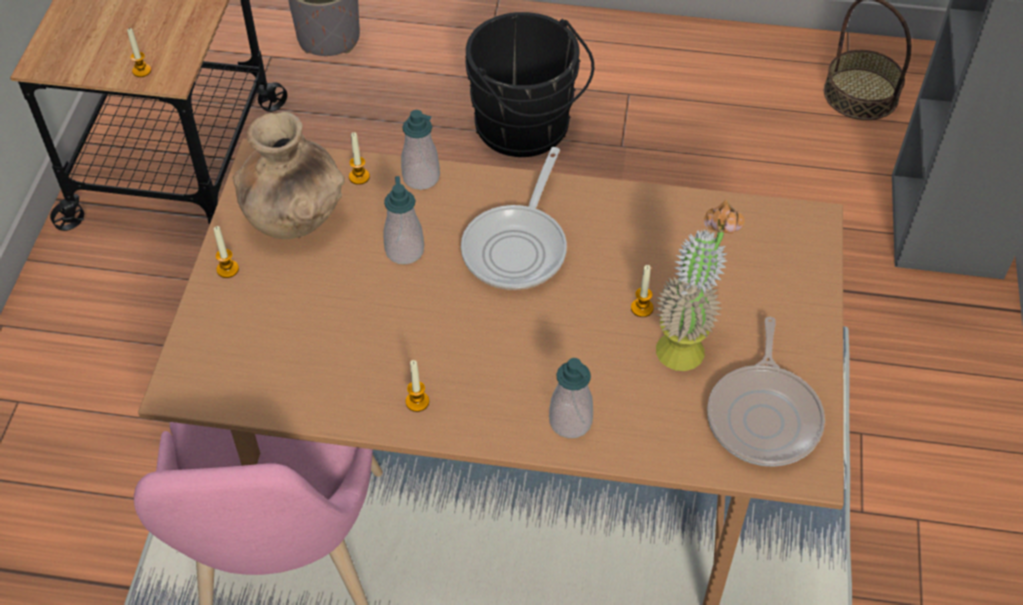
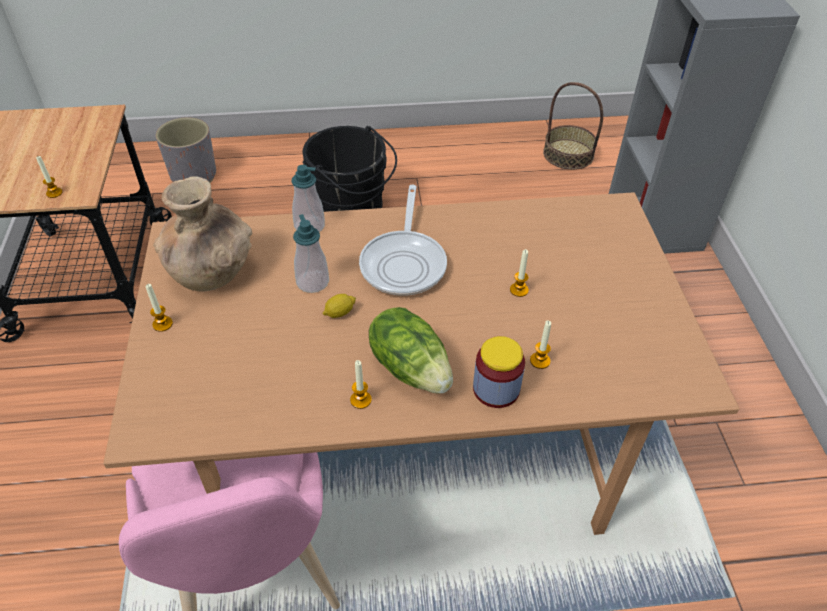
camera: 15 degrees left, 5 degrees down
candle [349,132,370,185] -> candle moved to [530,320,551,369]
soap dispenser [549,358,593,438] -> jar [473,336,525,408]
potted plant [656,200,745,371] -> none
frying pan [707,317,825,467] -> none
none -> lemon [323,294,356,318]
none -> lettuce [369,307,453,394]

